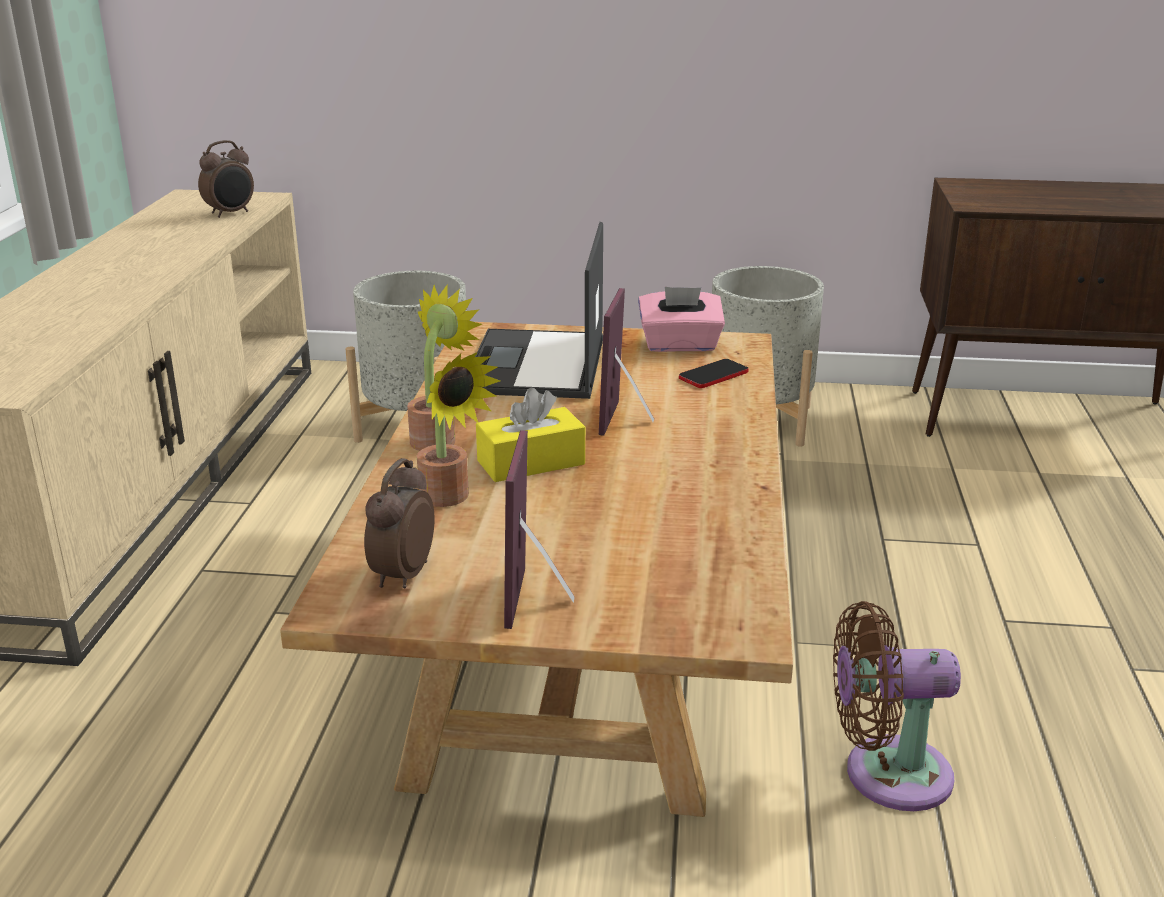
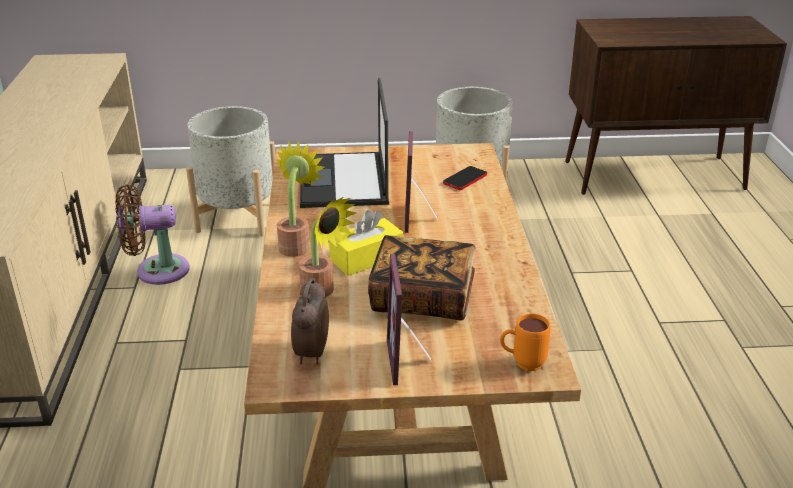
camera: 10 degrees left, 5 degrees up
alarm clock [198,140,254,218] -> none
pink tissue box [638,287,725,352] -> none
brown fan [833,601,961,811] -> brown fan moved to [115,184,190,285]
none -> book [368,235,475,320]
none -> orange mug [500,314,551,371]

